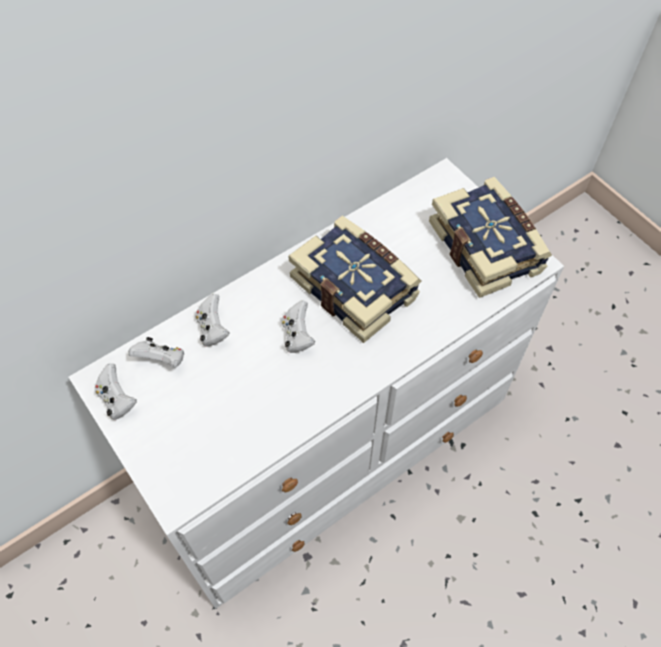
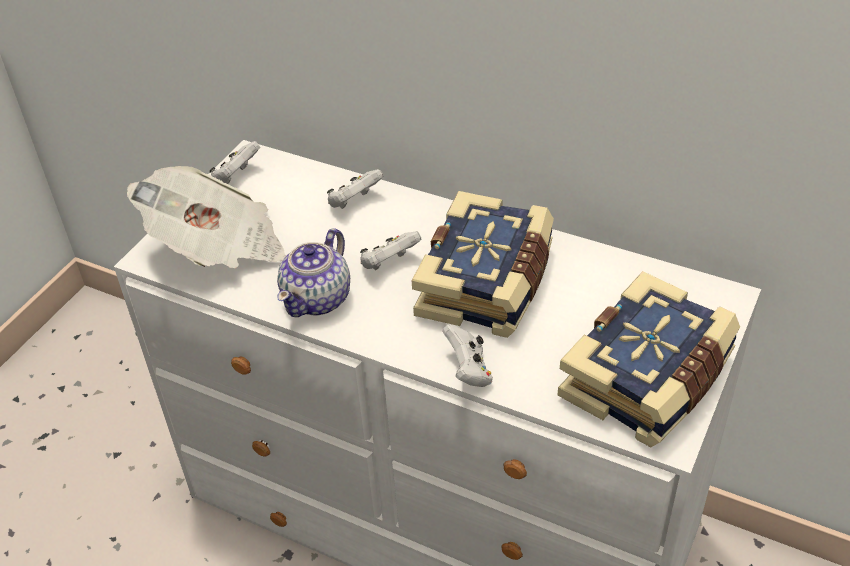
camera: 65 degrees right, 15 degrees down
white game controller [129,337,184,368] -> white game controller moved to [442,324,493,387]
none -> newspaper [127,166,286,268]
none -> teapot [277,228,350,317]

